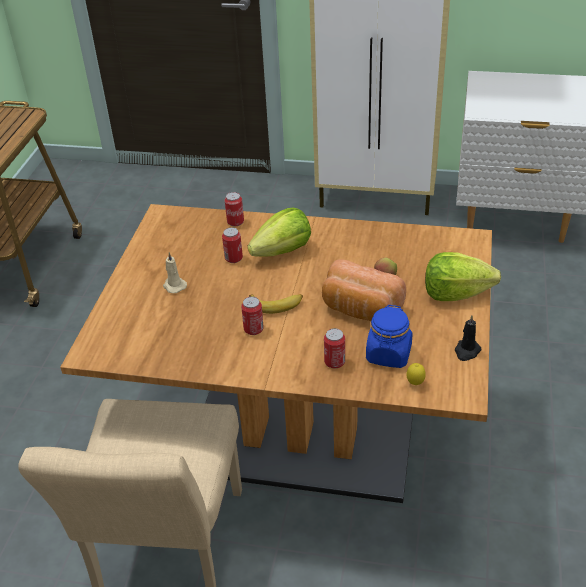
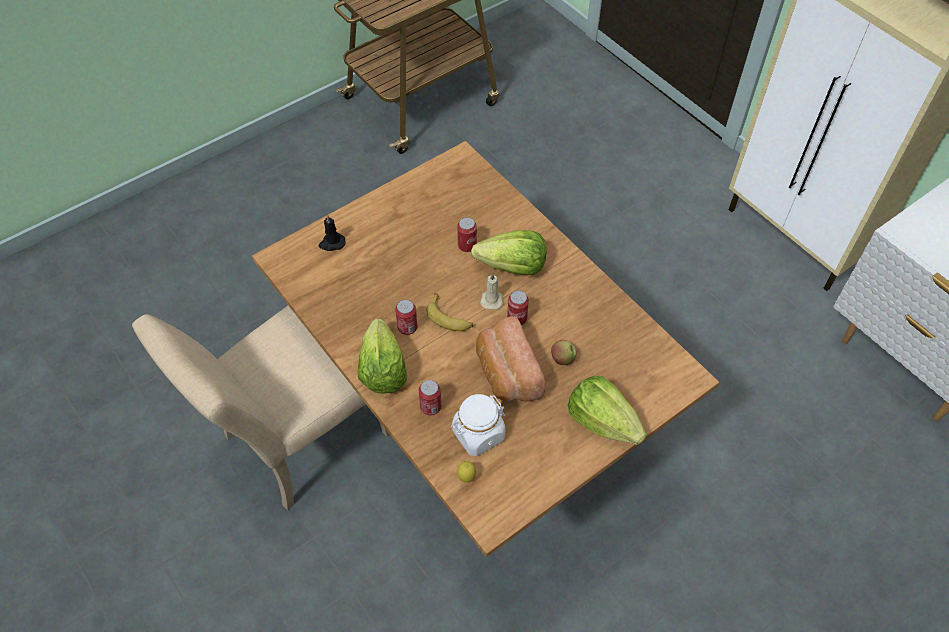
camera: 40 degrees right, 15 degrees up
beige candle [163,252,187,293] -> beige candle moved to [480,273,503,310]
can [225,192,244,226] -> can moved to [507,291,529,325]
blue jar [366,305,413,368] -> white jar [451,394,506,456]
black candle [455,315,481,361] -> black candle moved to [319,214,345,251]
none -> lettuce [357,318,407,394]

